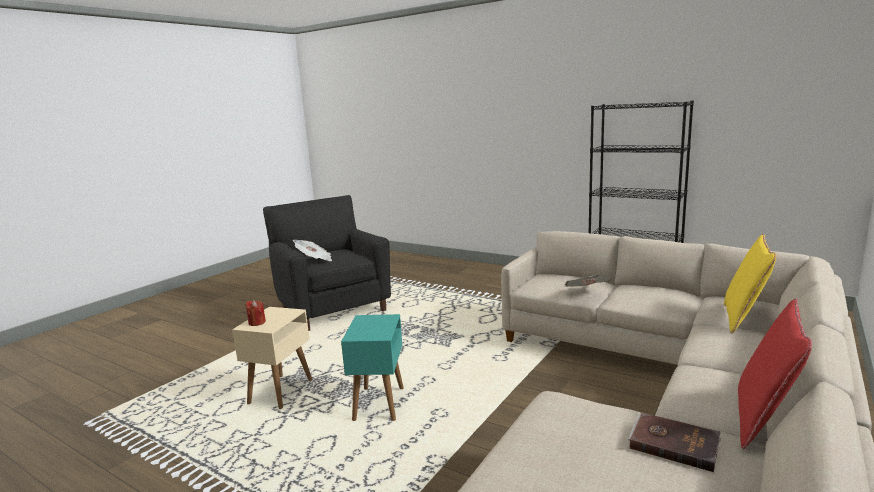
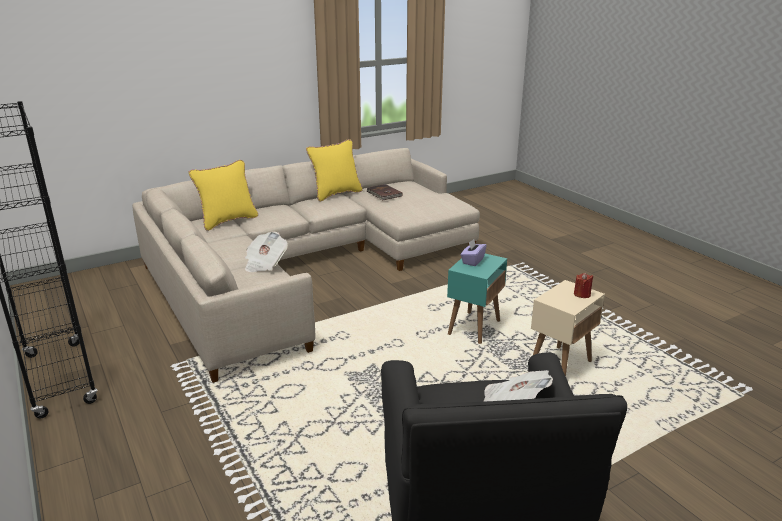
camera: 155 degrees left, 10 degrees up
red pillow [738,298,812,449] -> yellow pillow [306,139,363,201]
none -> purple tissue box [461,239,487,266]

